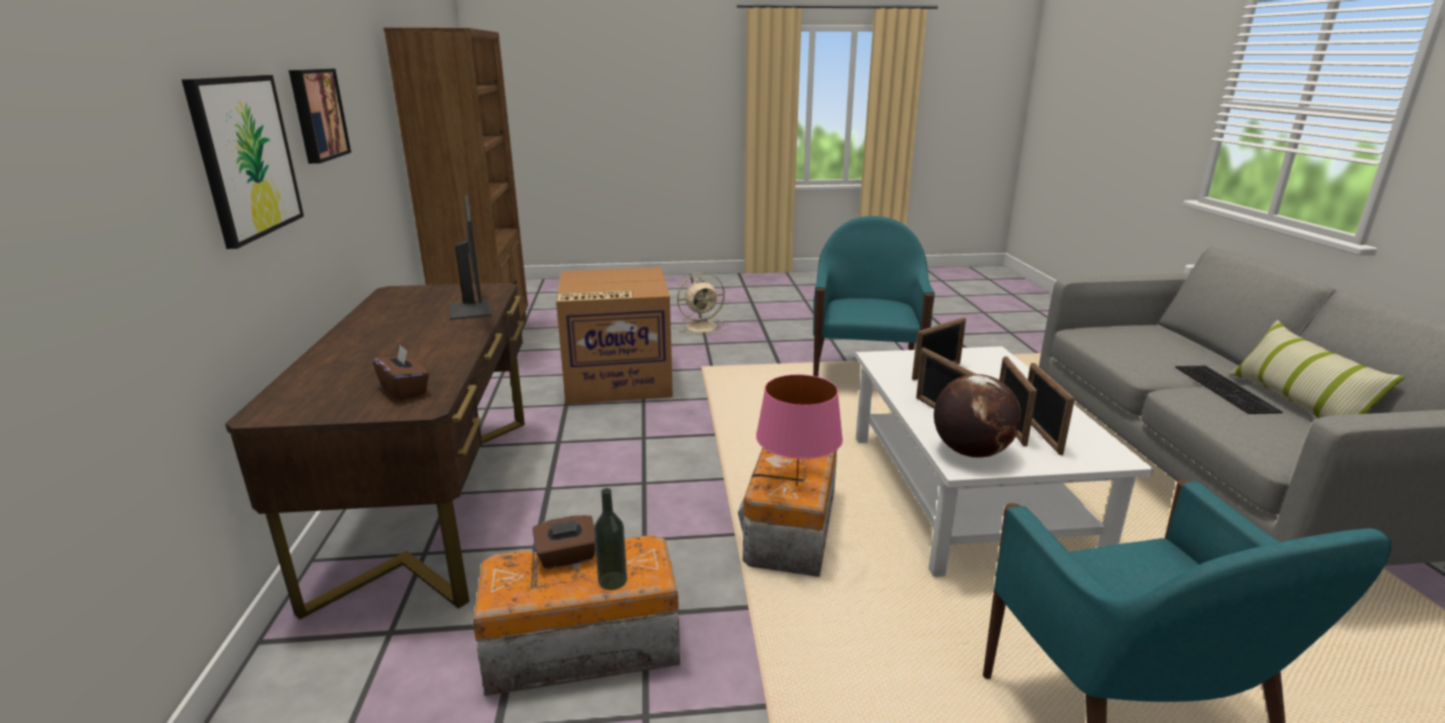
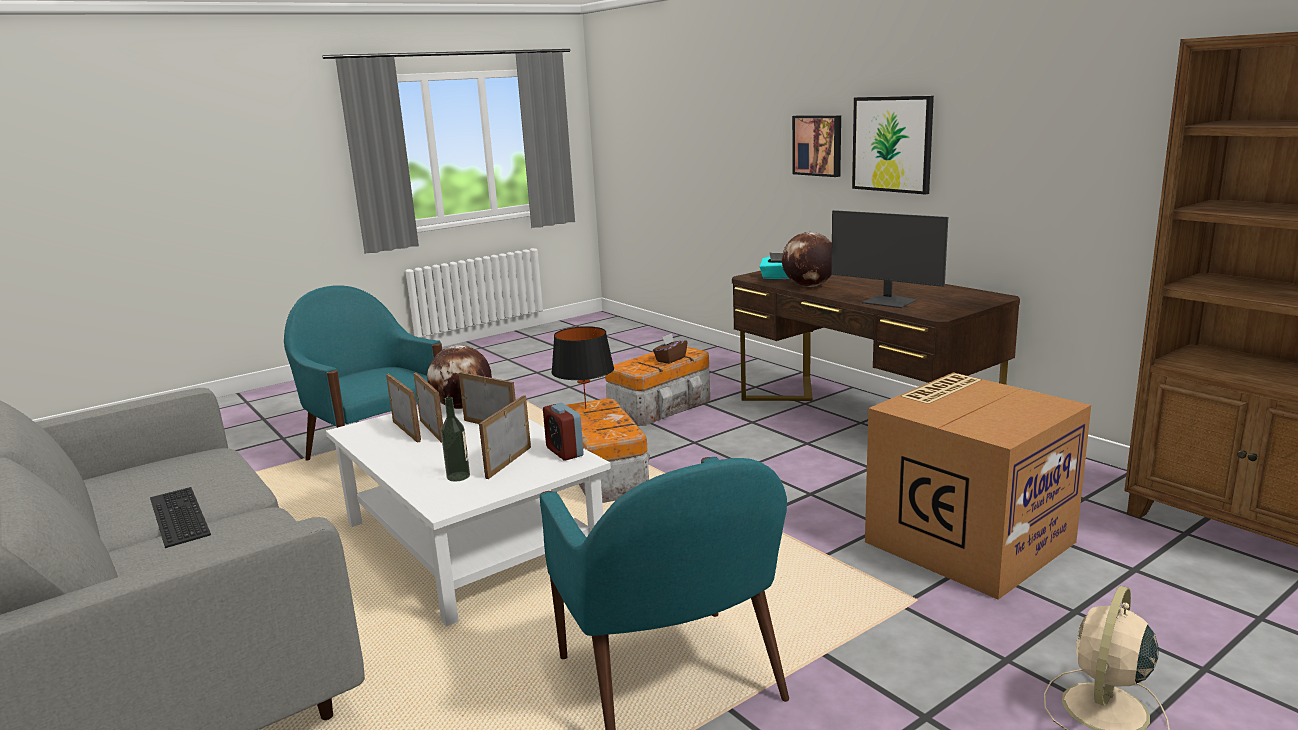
camera: 150 degrees right, 5 degrees down
picture [289,69,351,164] -> picture moved to [792,115,841,177]
brown tissue box [372,345,429,400] -> turquoise tissue box [759,252,789,279]
bottle [594,488,627,590] -> bottle moved to [441,397,470,482]
pink table lamp [756,374,843,486] -> black table lamp [551,326,614,409]
pillow [1229,320,1405,419] -> none
none -> alarm clock [543,403,584,461]
none -> globe [782,232,832,287]

